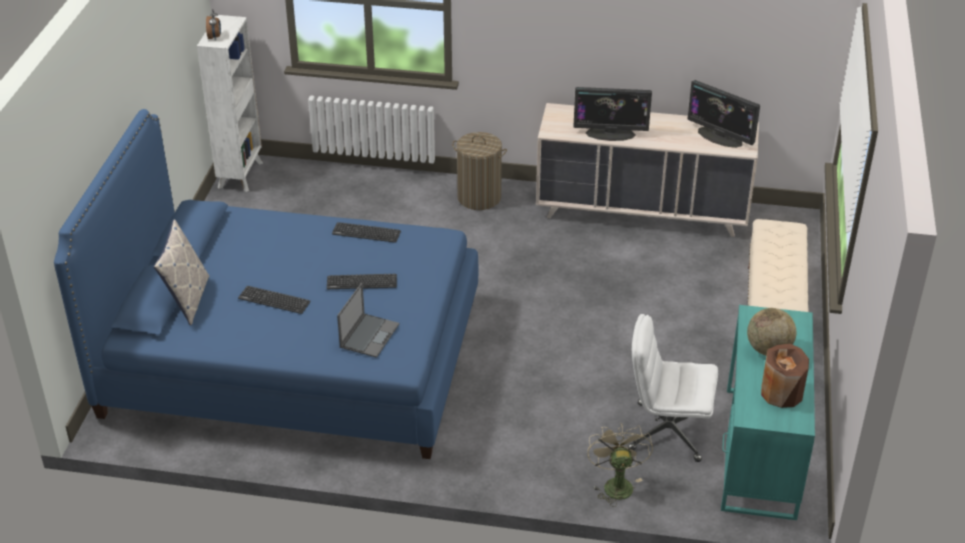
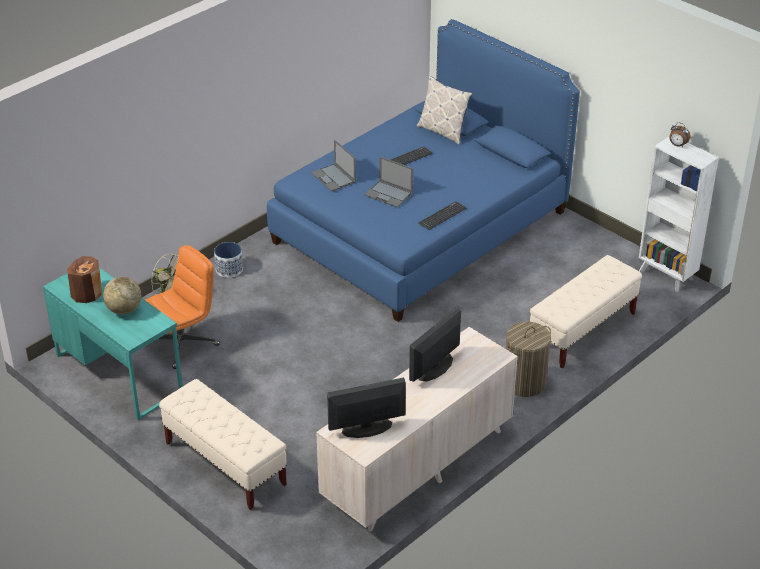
camera: 125 degrees right, 0 degrees up
keyboard [327,274,397,289] -> laptop [364,157,413,208]
white office chair [628,314,718,462] -> orange office chair [145,245,220,369]
none -> planter [214,242,243,278]
none -> beige bench [530,255,642,368]

